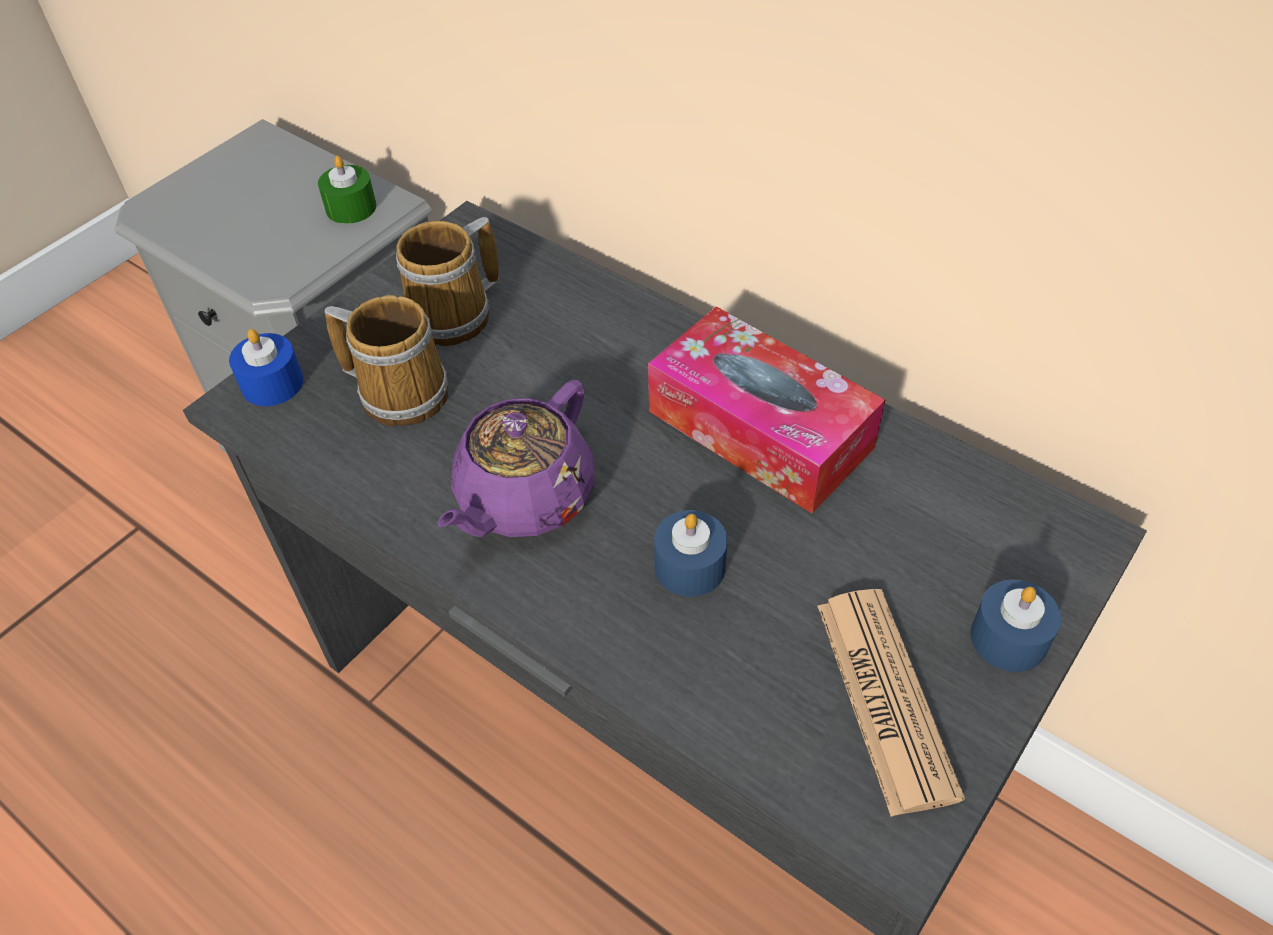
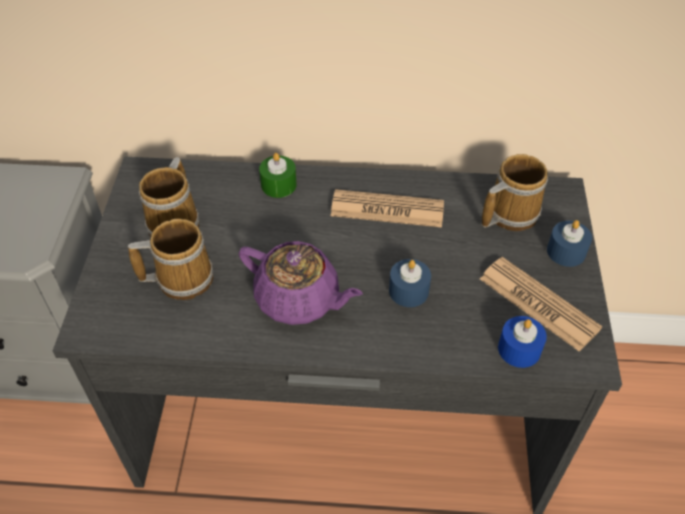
camera: 35 degrees left, 0 degrees up
blue candle [229,329,304,406] -> blue candle moved to [498,316,547,368]
green candle [318,156,377,224] -> green candle moved to [259,153,297,198]
purple teapot [437,380,595,537] -> purple teapot turned 60 degrees counterclockwise [239,241,363,325]
tissue box [648,307,885,513] -> newspaper [331,189,444,228]
none -> mug [482,154,548,231]

